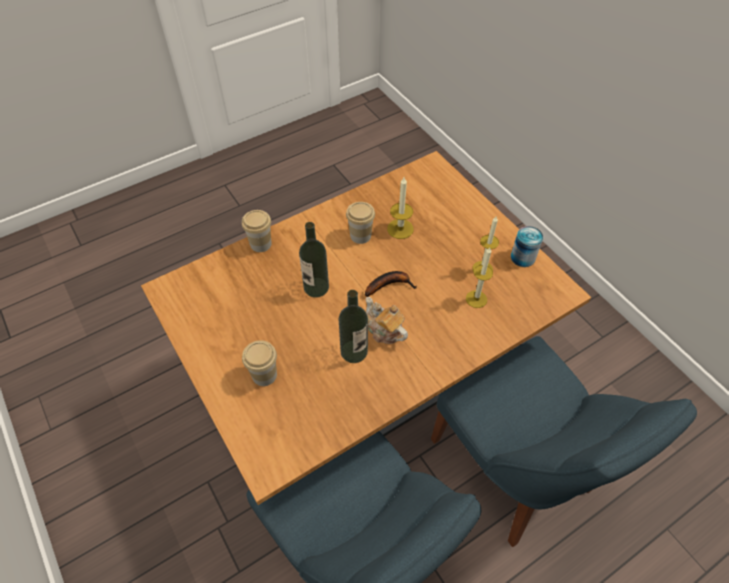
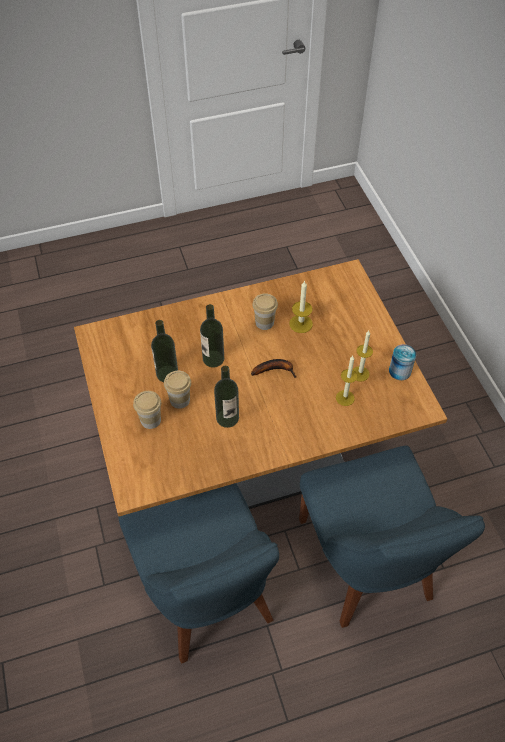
camera: 15 degrees right, 0 degrees up
cup [242,210,272,252] -> cup moved to [164,371,191,409]
teapot [365,297,408,344] -> none
none -> bottle [151,320,178,382]

